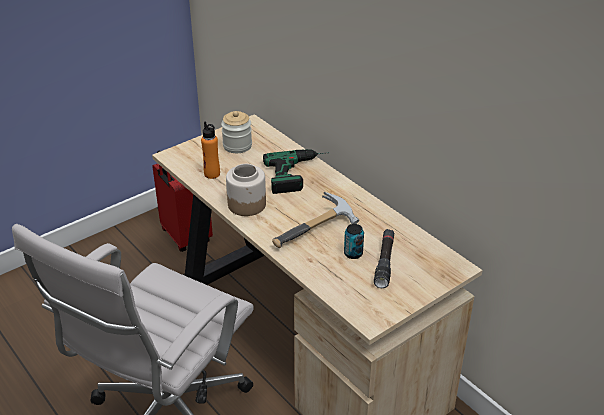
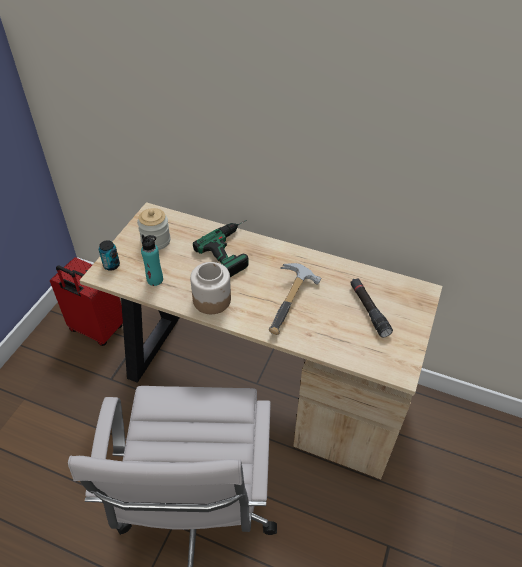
camera: 30 degrees left, 10 degrees up
orange bottle [201,122,220,179] -> turquoise bottle [141,234,163,286]
can [344,224,364,259] -> can moved to [99,240,120,271]

